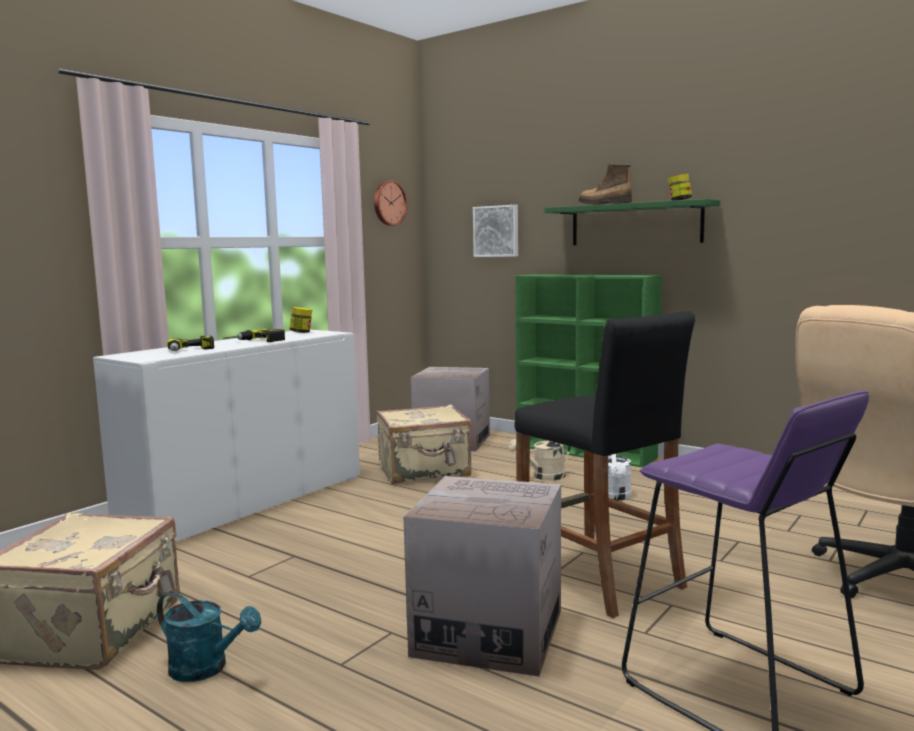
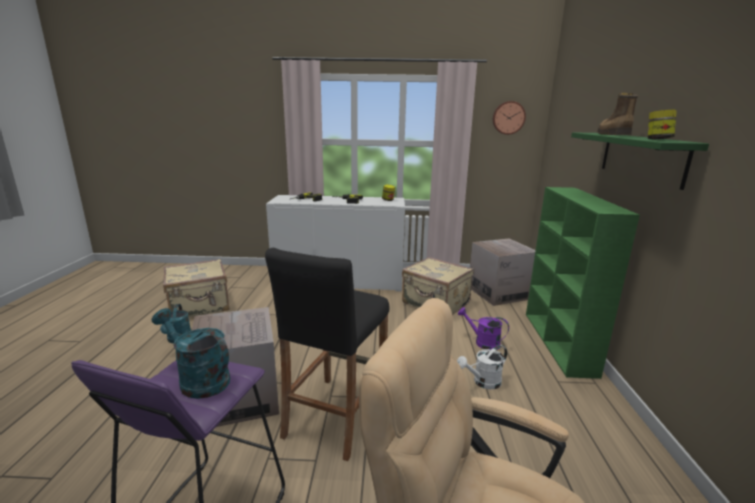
camera: 55 degrees right, 10 degrees up
picture [473,205,518,257] -> none
beige watering can [508,439,571,480] -> purple watering can [458,307,509,349]
none -> turquoise watering can [152,308,230,399]

